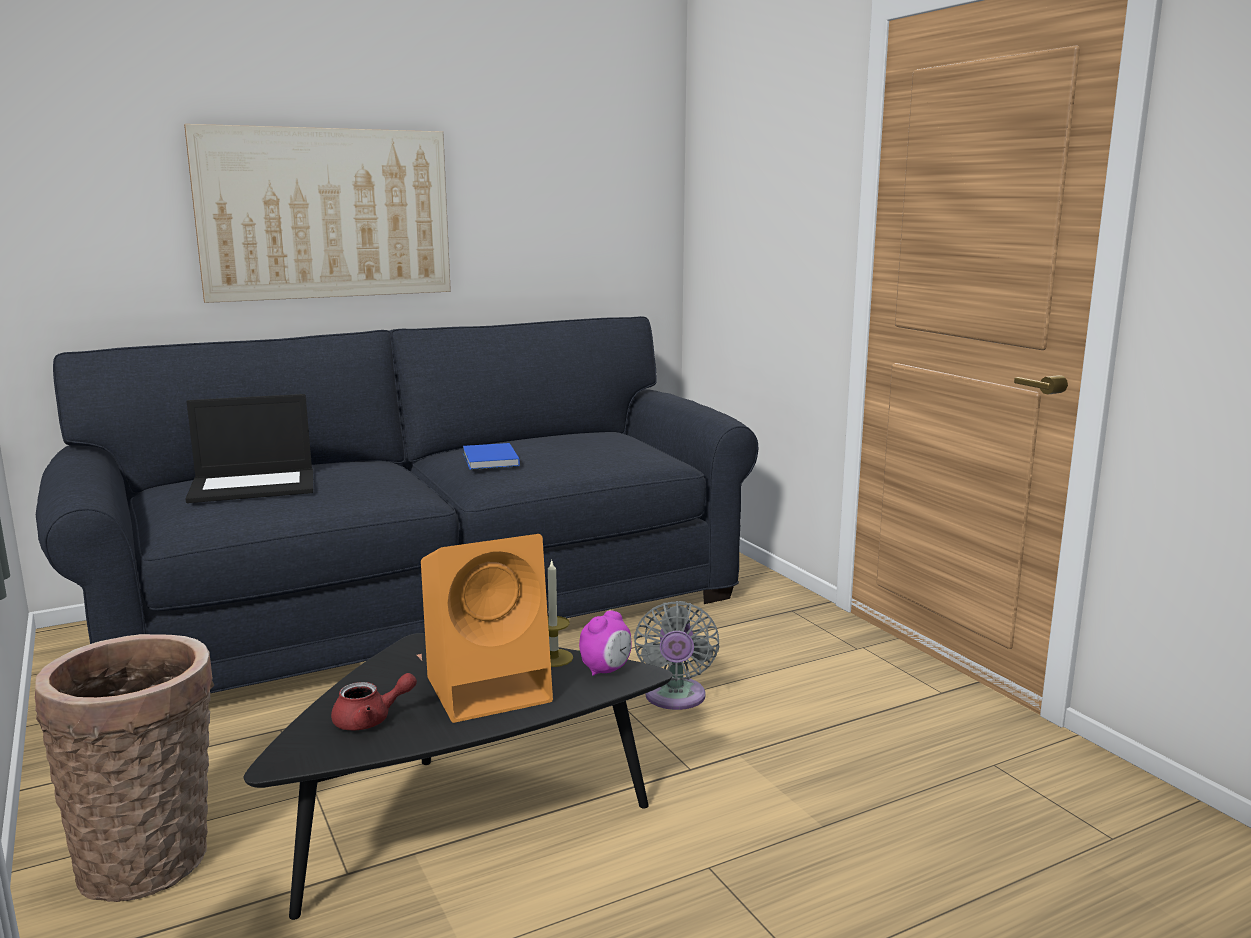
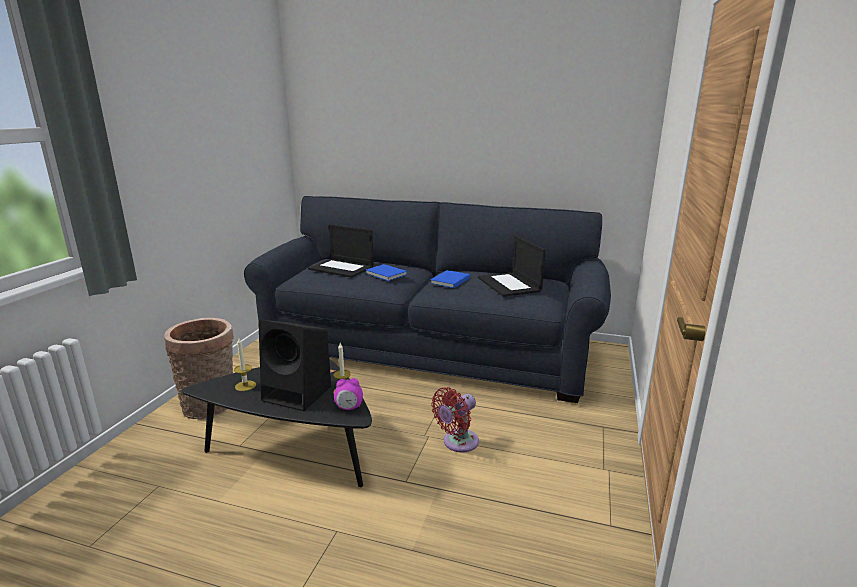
camera: 45 degrees right, 5 degrees up
picture [184,124,451,303] -> none
red teapot [331,673,417,730] -> candle [234,338,256,391]
orange speaker [421,534,553,723] -> black speaker [258,320,331,411]
grey fan [634,601,719,710] -> red fan [431,387,479,453]
none -> blue book [366,264,407,281]
none -> laptop [478,235,545,297]

